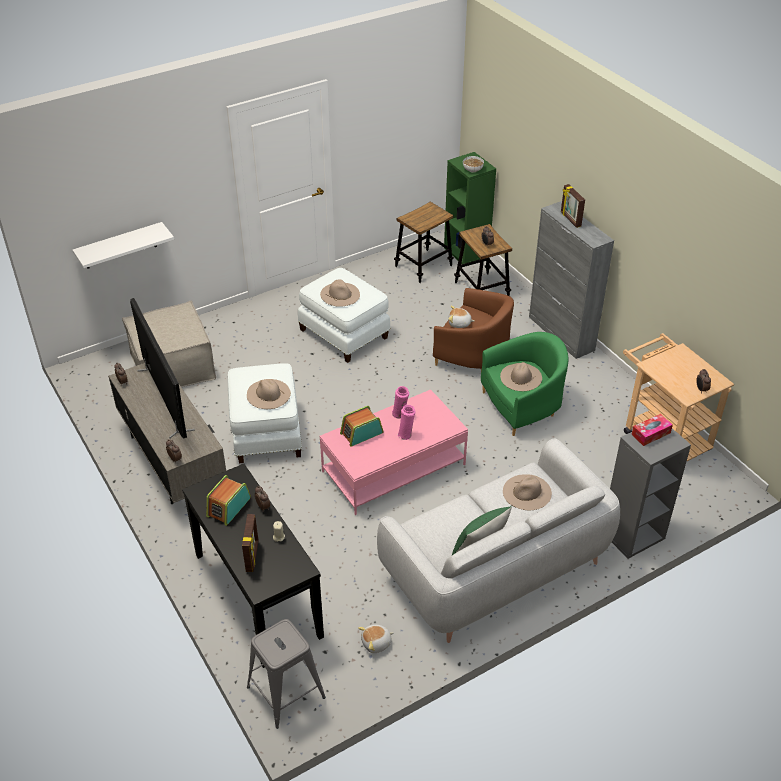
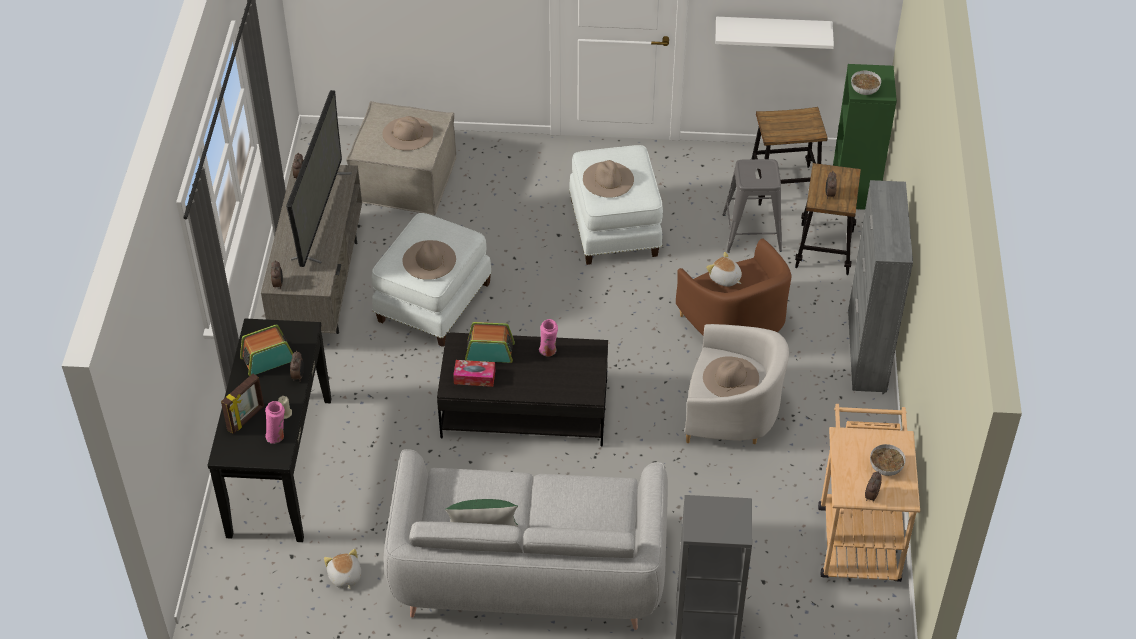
camera: 35 degrees right, 5 degrees up
white shelf [73,222,174,269] -> white shelf moved to [715,17,834,49]
grey stool [247,619,326,729] -> grey stool moved to [722,159,782,253]
pink coffee table [320,389,468,515] -> black coffee table [437,332,608,447]
plush toy [358,625,394,653] -> plush toy turned 60 degrees clockwise [324,549,361,590]
pink vase [397,405,415,440] -> pink vase moved to [265,401,285,444]
green armchair [481,332,569,436] -> white armchair [685,324,789,444]
beige hat [503,474,552,510] -> beige hat moved to [382,116,433,151]
picture frame [561,184,585,228] -> none
tissue box [631,414,673,446] -> tissue box moved to [453,360,495,387]
none -> bowl [870,444,906,476]

